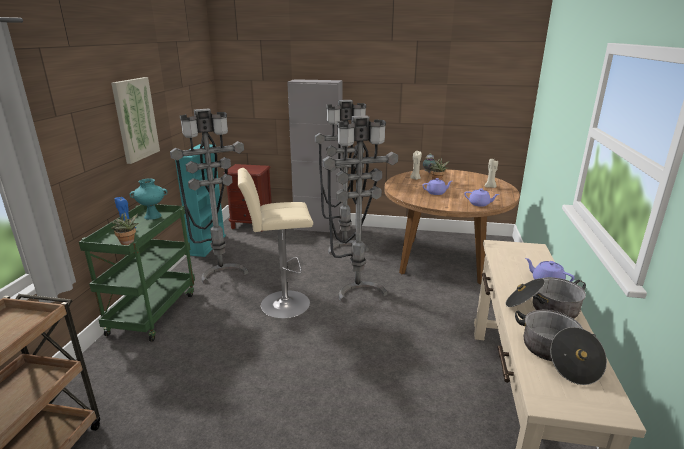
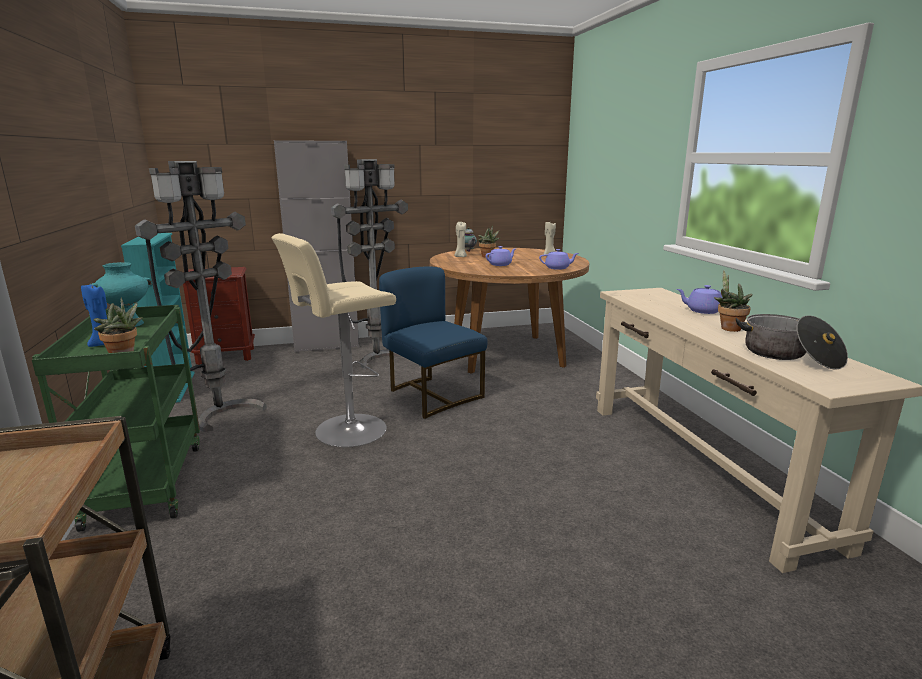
camera: 25 degrees left, 5 degrees down
picture [111,77,160,164] -> none
grey floor lamp [323,115,398,302] -> blue chair [379,266,488,419]
cooking pot [505,277,586,319] -> potted plant [714,270,753,332]

